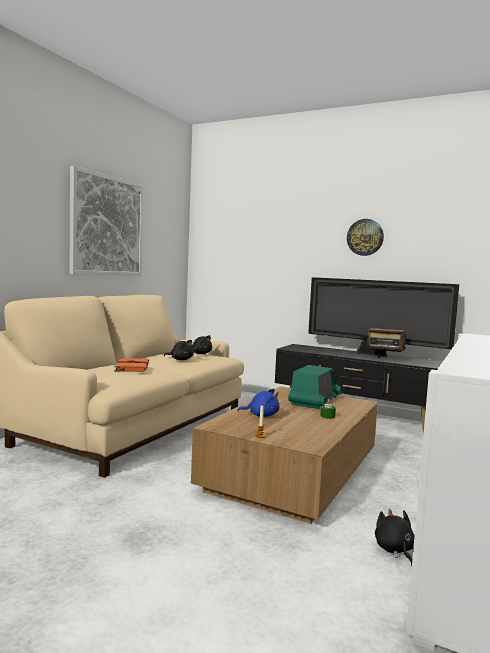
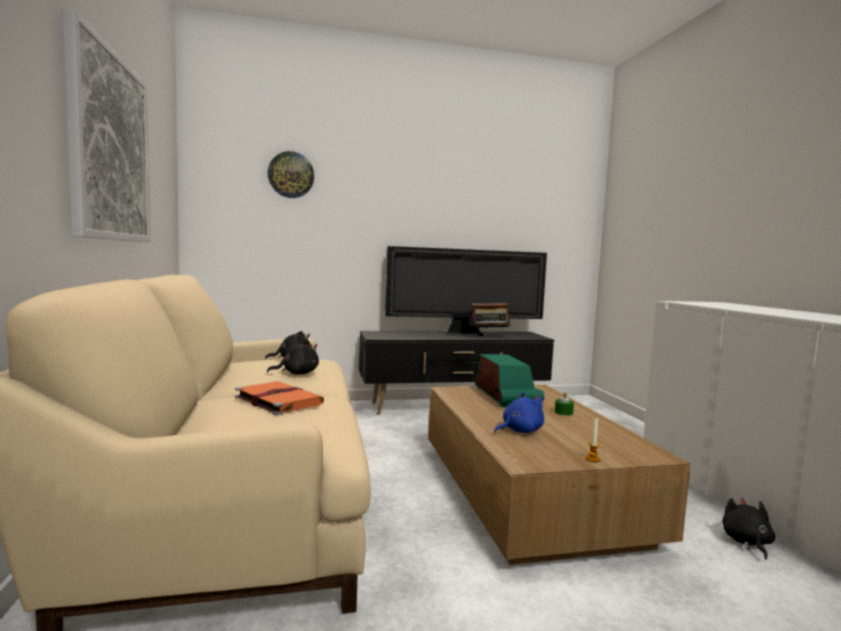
camera: 40 degrees left, 0 degrees up
wall clock [347,219,384,256] -> wall clock moved to [268,151,314,198]
black plush toy [375,509,415,566] -> black plush toy turned 60 degrees clockwise [722,498,775,560]

